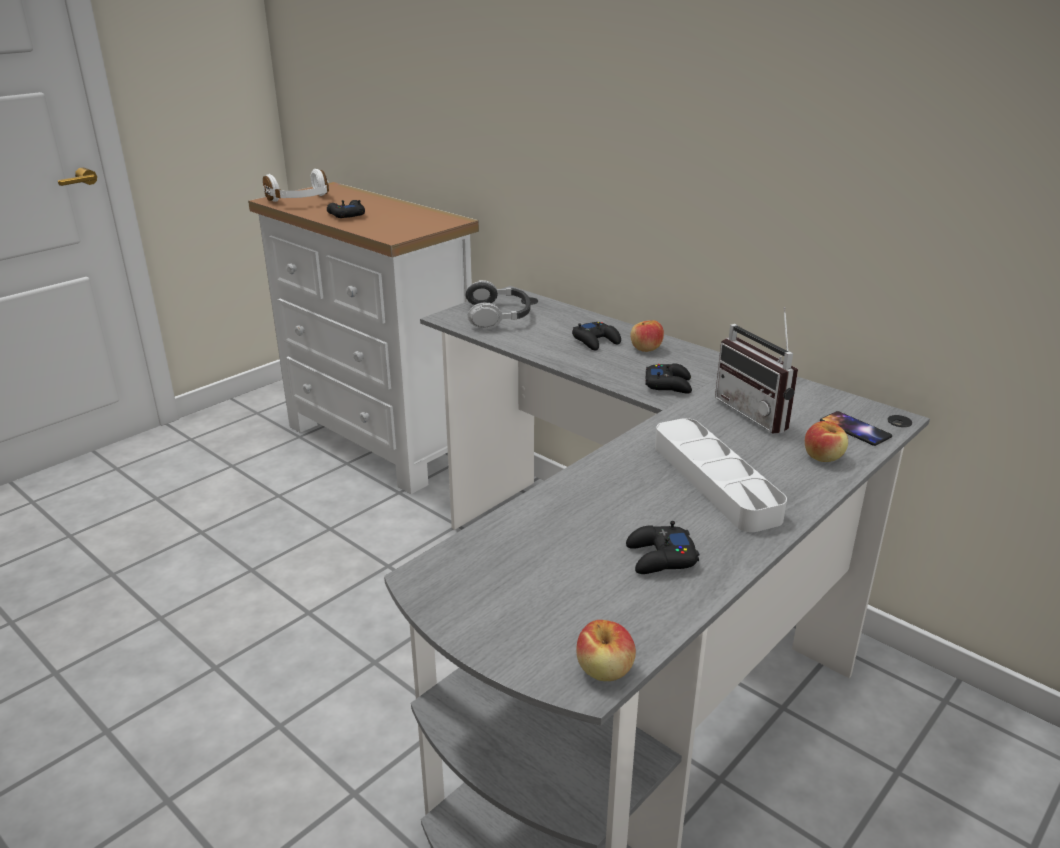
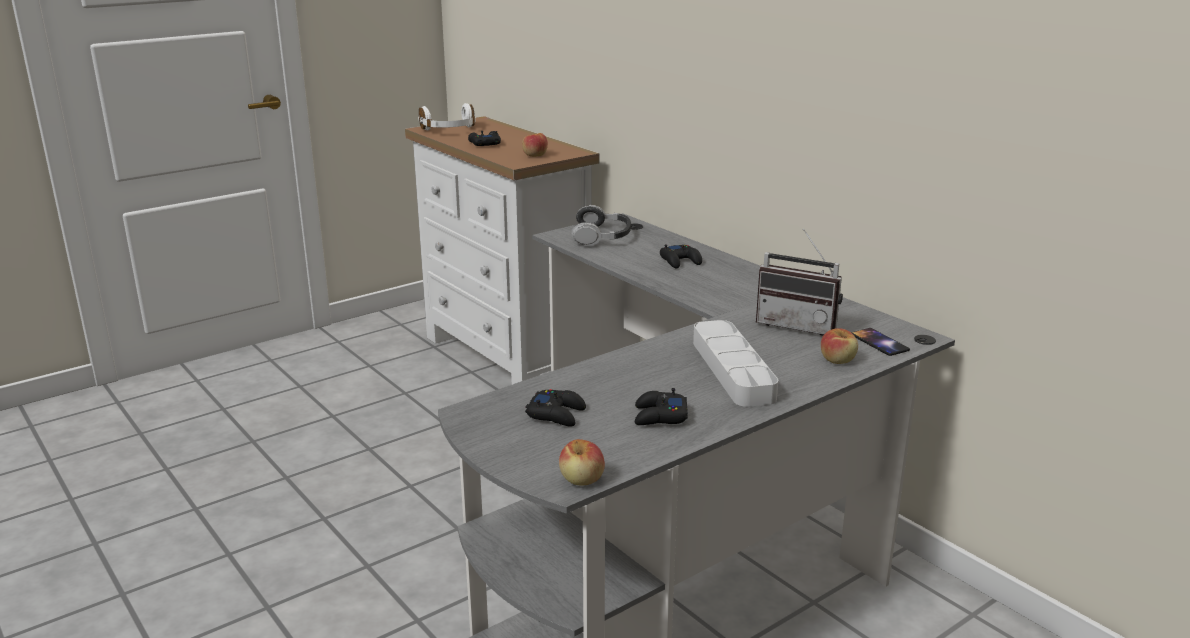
camera: 10 degrees right, 5 degrees down
apple [631,320,664,352] -> apple moved to [522,133,548,157]
black game controller [645,363,692,393] -> black game controller moved to [525,389,586,427]
radio [715,307,798,434] -> radio turned 45 degrees counterclockwise [756,229,843,336]

